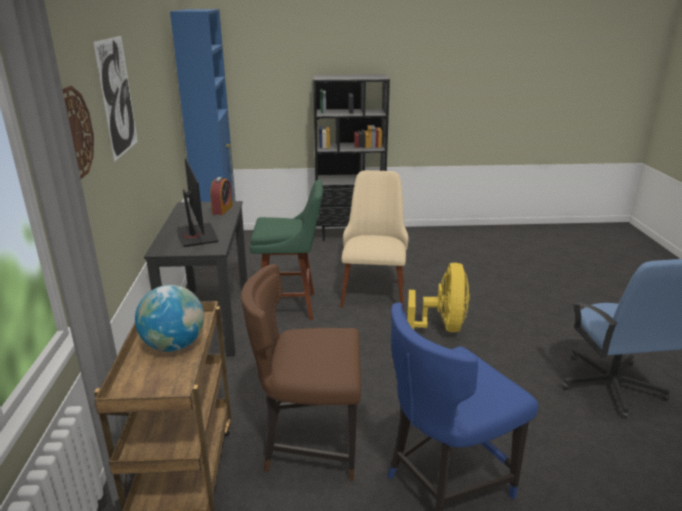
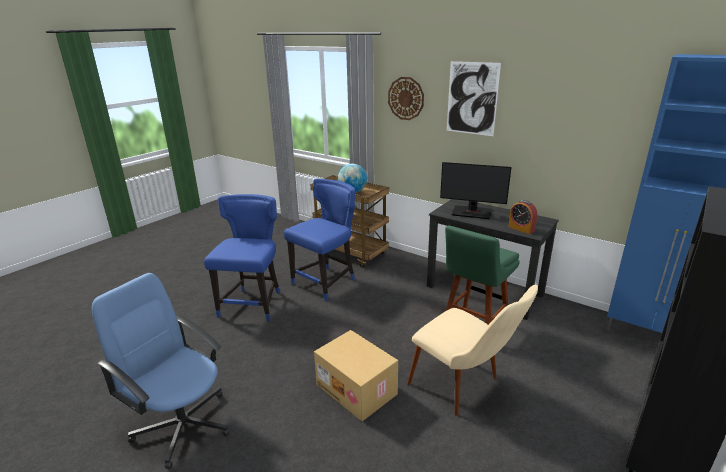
camera: 130 degrees right, 0 degrees up
brown chair [241,264,361,481] -> blue chair [284,179,355,301]
yellow fan [407,263,470,332] -> cardboard box [314,330,398,421]

